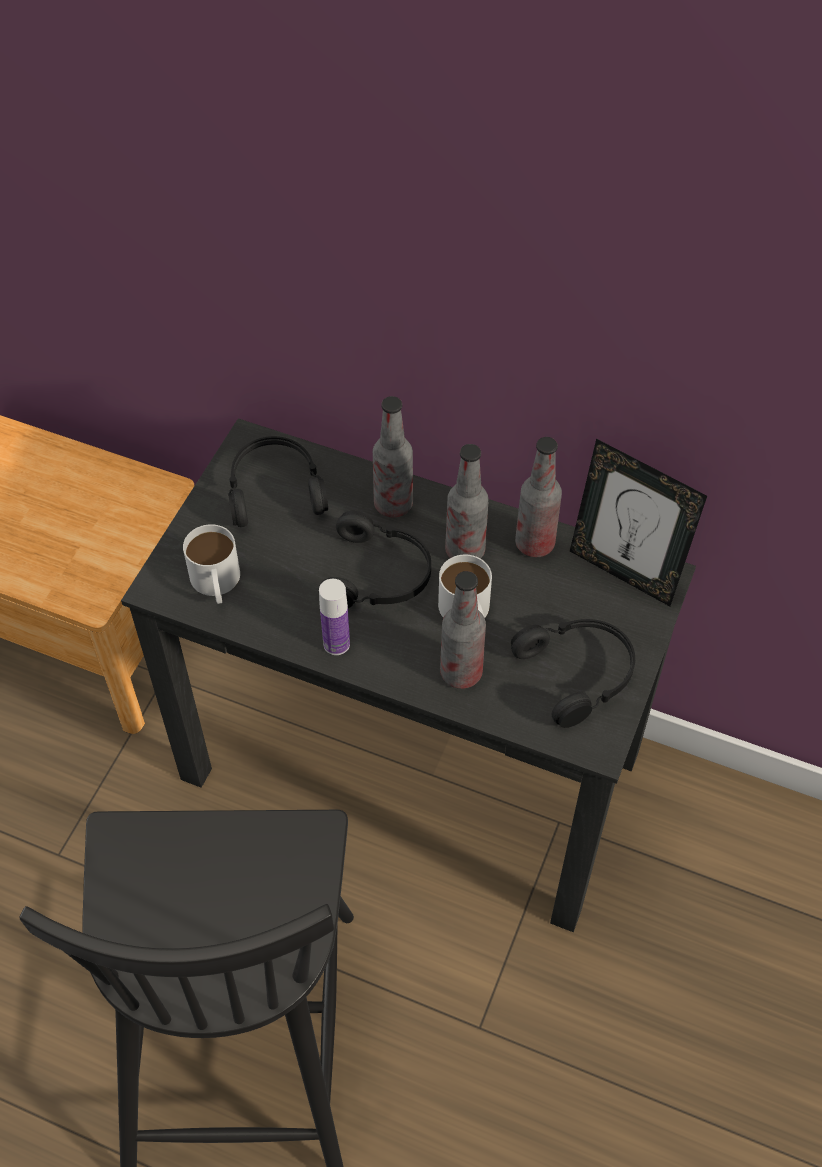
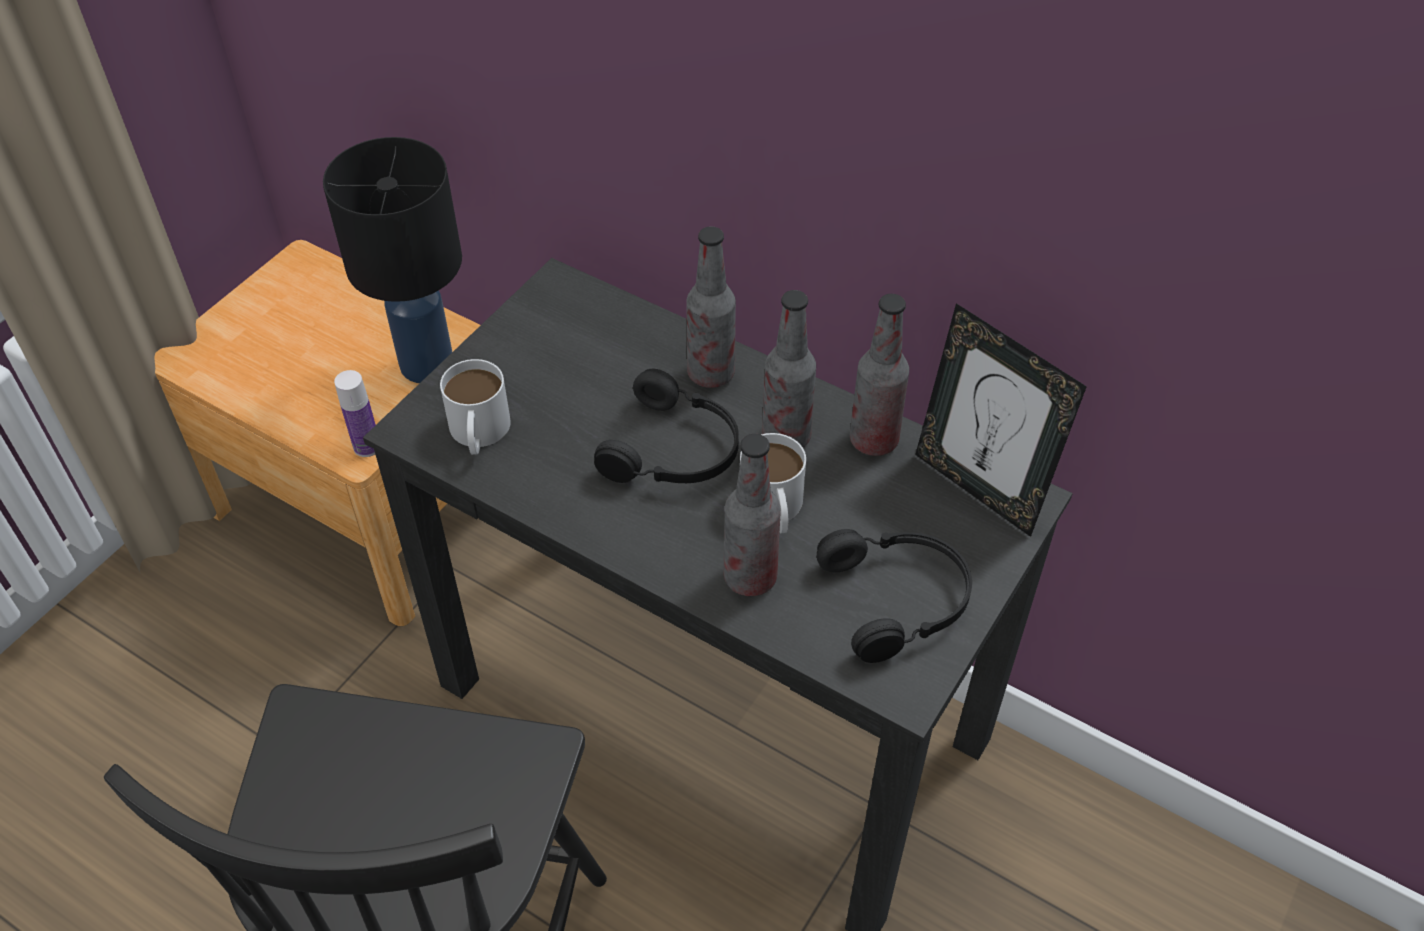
camera: 10 degrees right, 5 degrees down
black headphones [228,436,328,527] -> none
bottle [319,579,350,655] -> bottle moved to [334,370,376,457]
none -> black table lamp [323,137,462,383]

